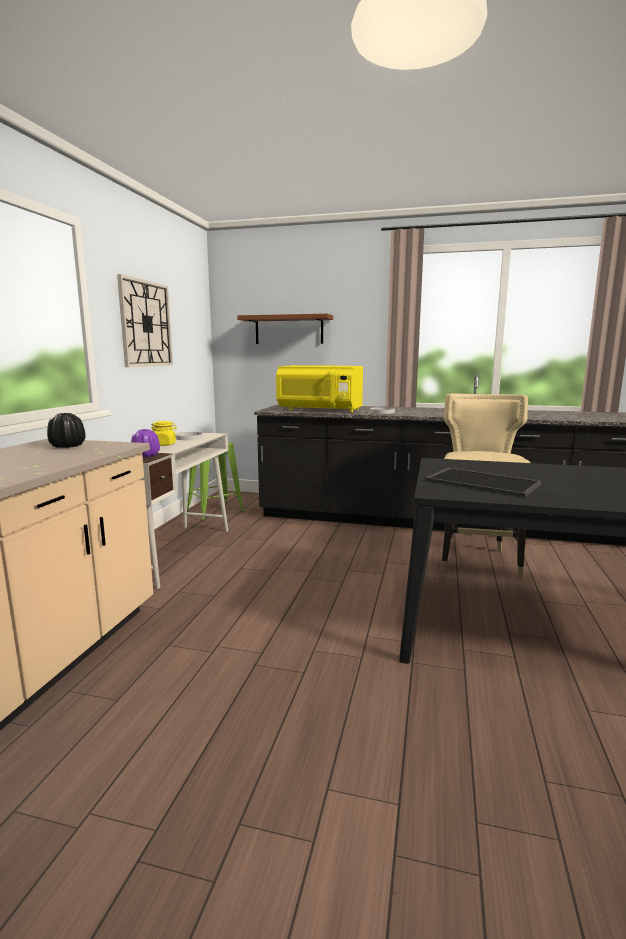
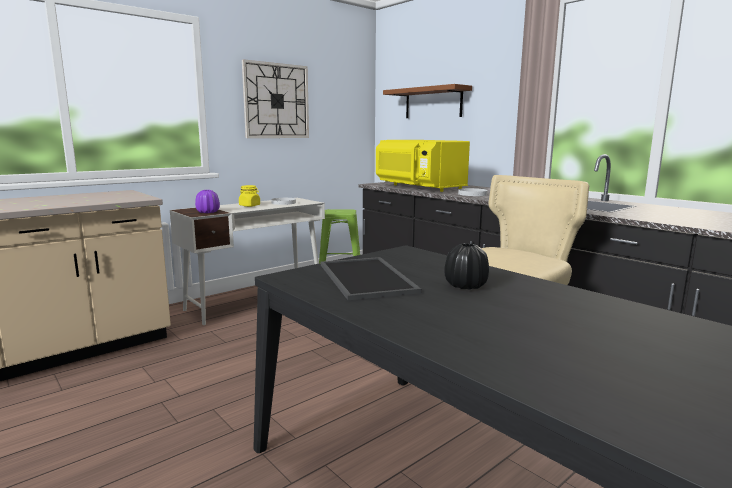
camera: 35 degrees right, 0 degrees up
black vase [47,413,86,448] -> black vase moved to [444,243,489,290]

